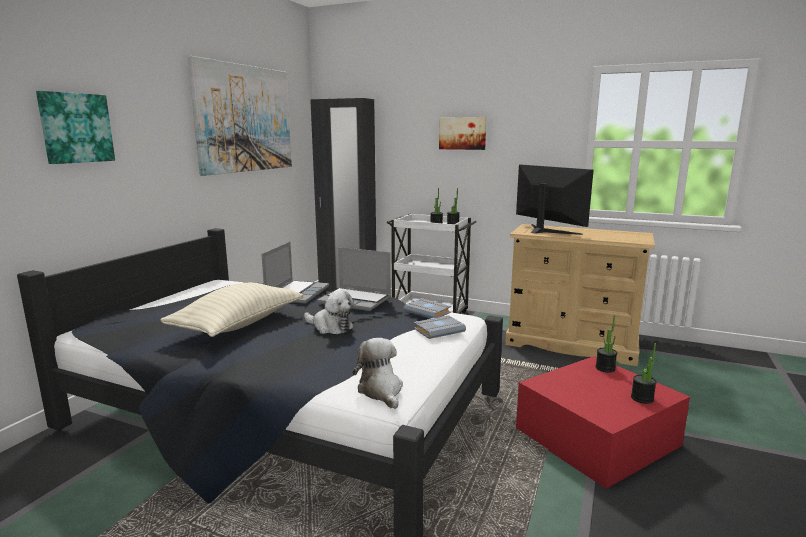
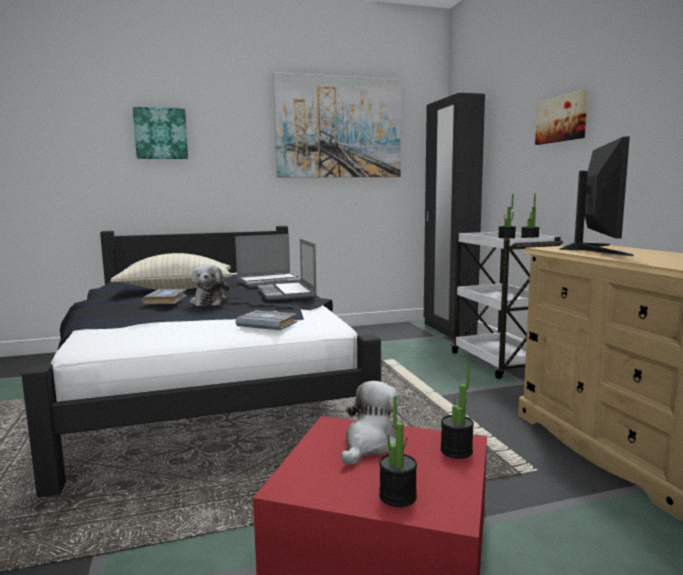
camera: 50 degrees right, 5 degrees down
plush toy [353,338,403,409] -> plush toy moved to [341,381,399,465]
grey book [404,298,451,318] -> grey book moved to [142,289,187,304]

